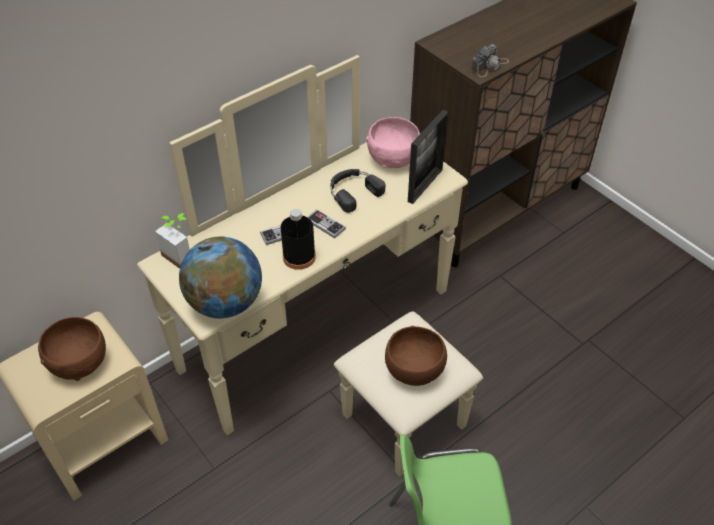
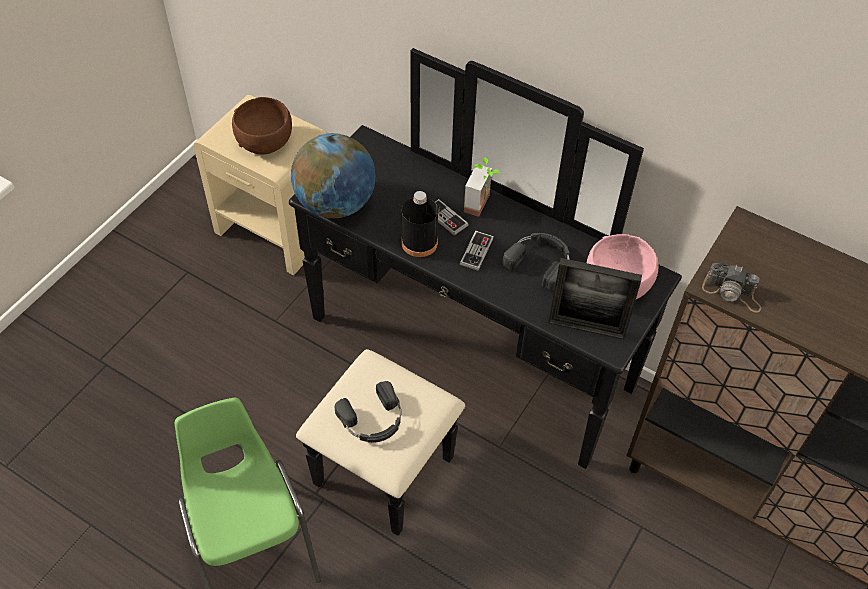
camera: 70 degrees right, 5 degrees up
beige dresser [137,55,483,477] -> black dresser [289,48,682,536]
potted plant [155,213,190,269] -> potted plant moved to [464,157,501,217]
brown bowl [385,326,447,386] -> black headphones [335,381,401,443]

